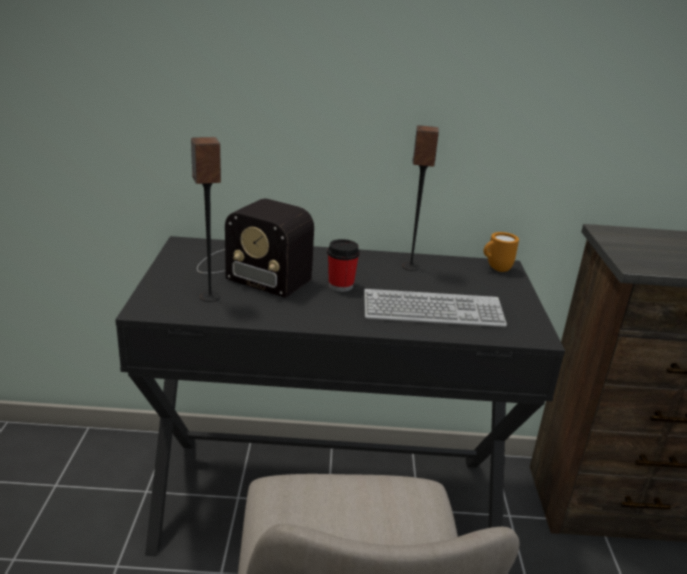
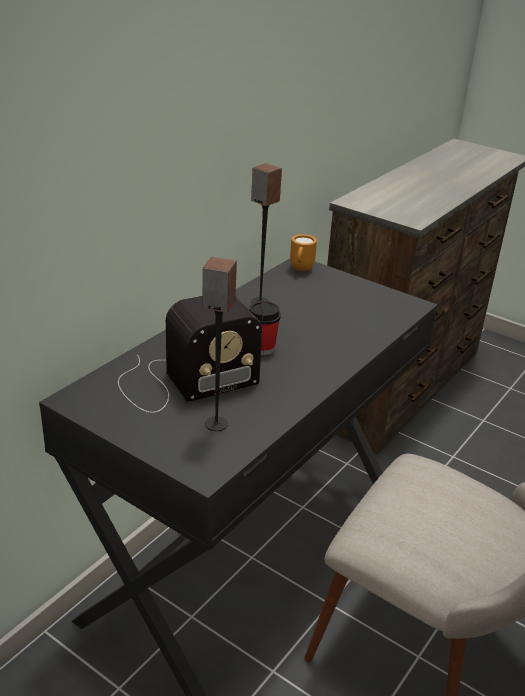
camera: 55 degrees left, 5 degrees up
keyboard [364,289,507,327] -> none

